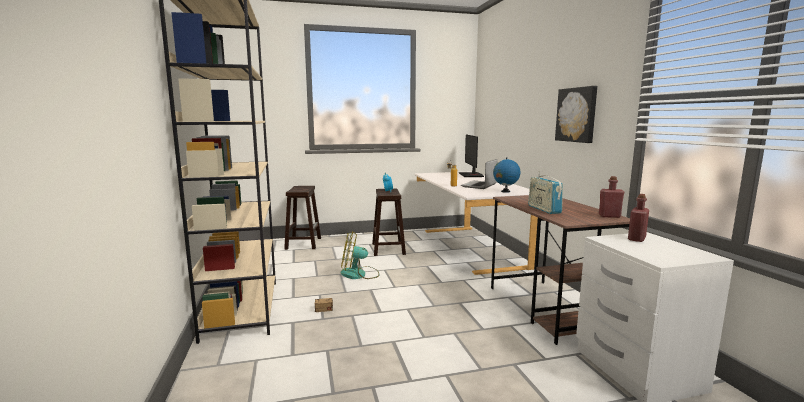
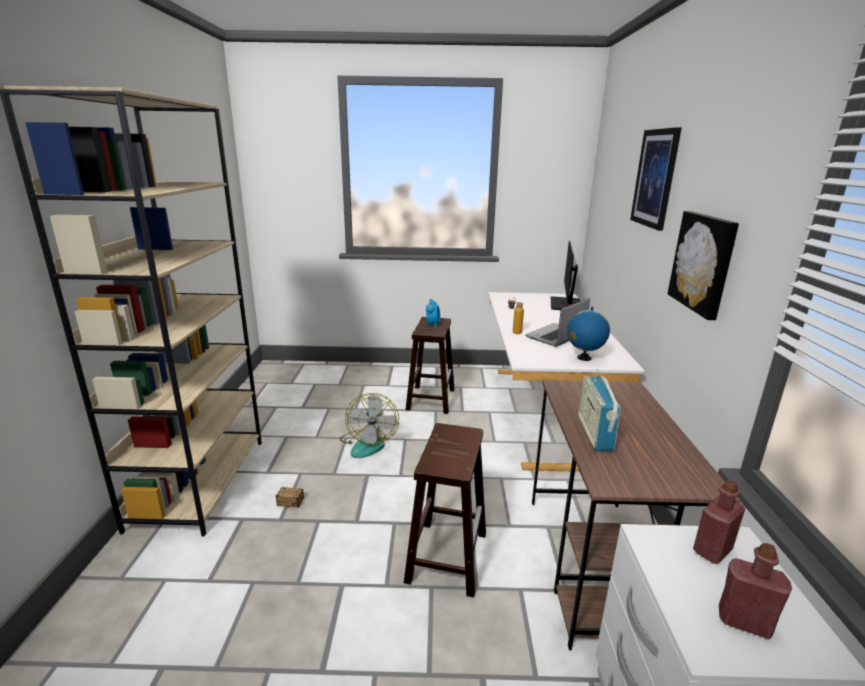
camera: 15 degrees right, 10 degrees up
brown stool [284,186,321,250] -> brown stool moved to [404,423,486,597]
fan [341,232,380,279] -> fan turned 105 degrees counterclockwise [340,393,399,458]
red bottle [599,176,624,218] -> red bottle moved to [719,543,792,639]
none -> picture [630,127,682,231]

